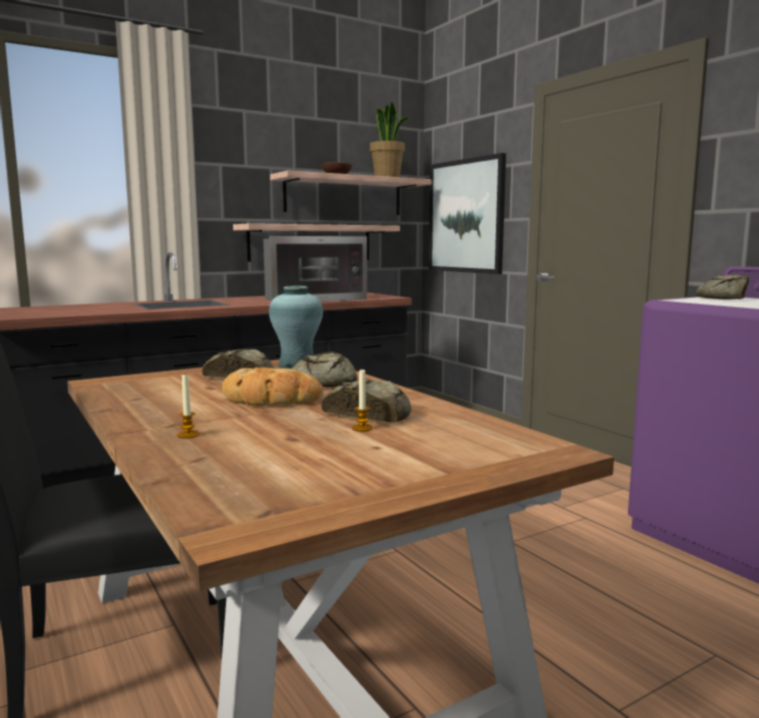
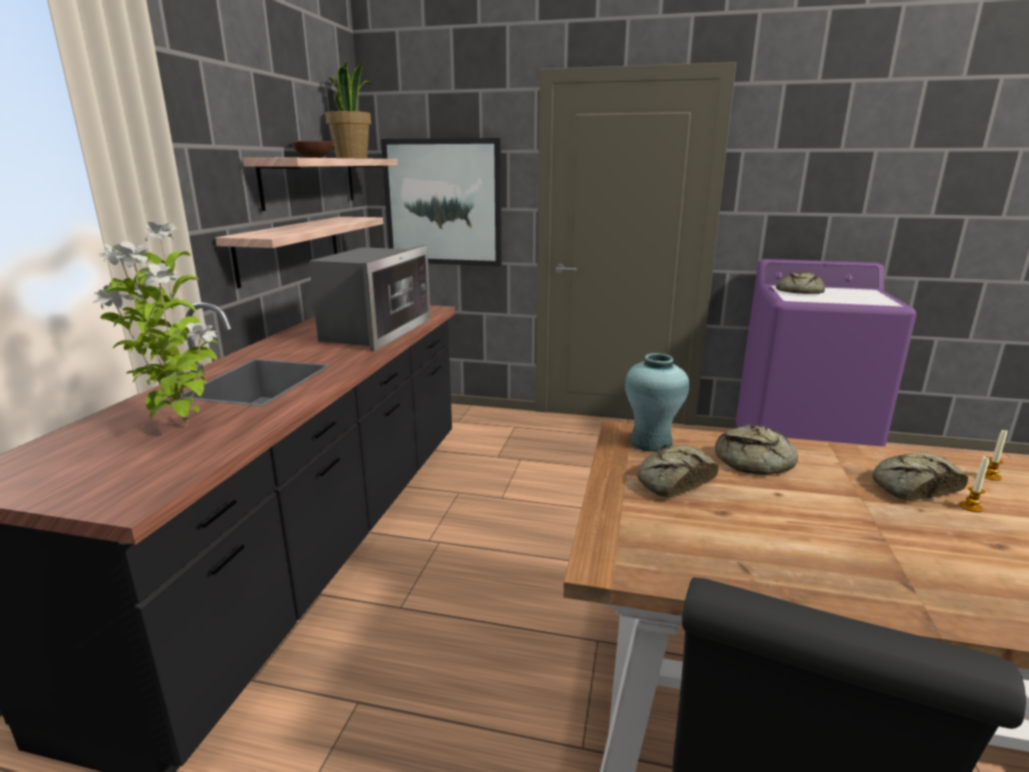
camera: 45 degrees left, 10 degrees up
candle [177,375,199,438] -> candle moved to [984,430,1008,481]
bread [222,367,323,406] -> none
none -> potted plant [92,222,217,426]

